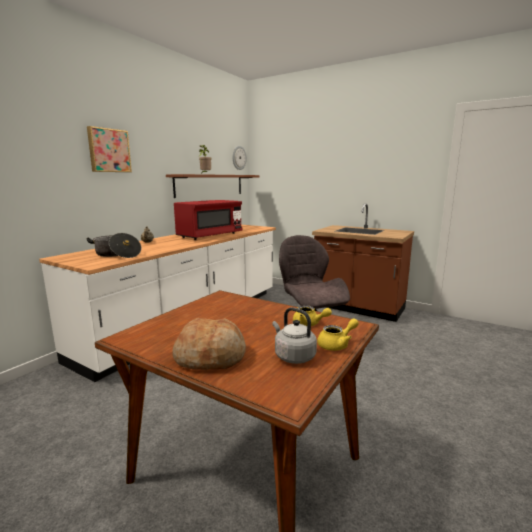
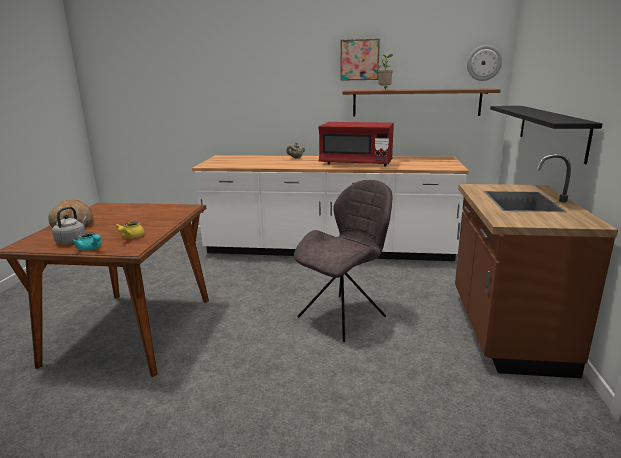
camera: 65 degrees right, 5 degrees up
cooking pot [86,233,141,258] -> none
picture [87,126,132,172] -> picture moved to [340,39,380,81]
yellow teapot [317,318,359,351] -> turquoise teapot [72,232,102,251]
none -> black shelf [490,106,603,164]

